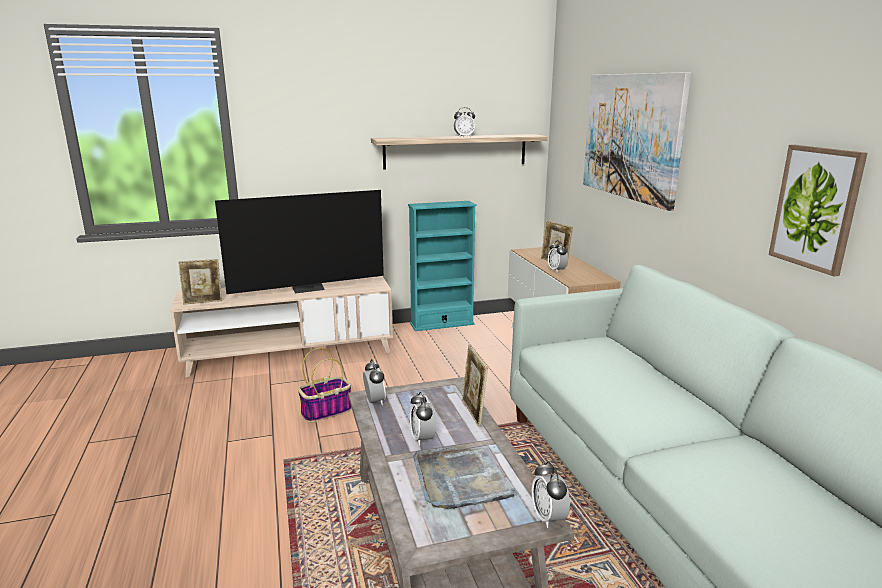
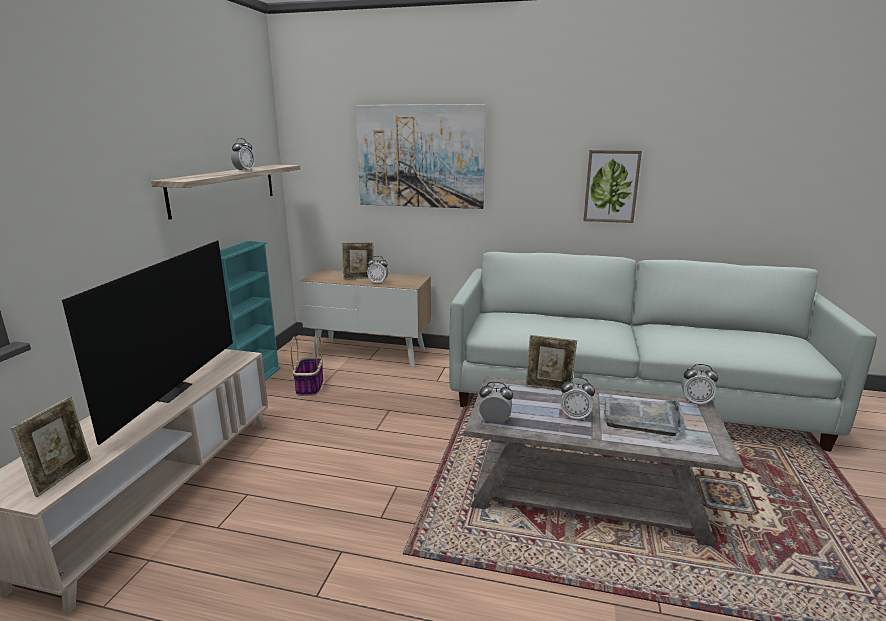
camera: 60 degrees left, 0 degrees up
basket [298,348,351,423] -> basket moved to [291,336,324,396]

